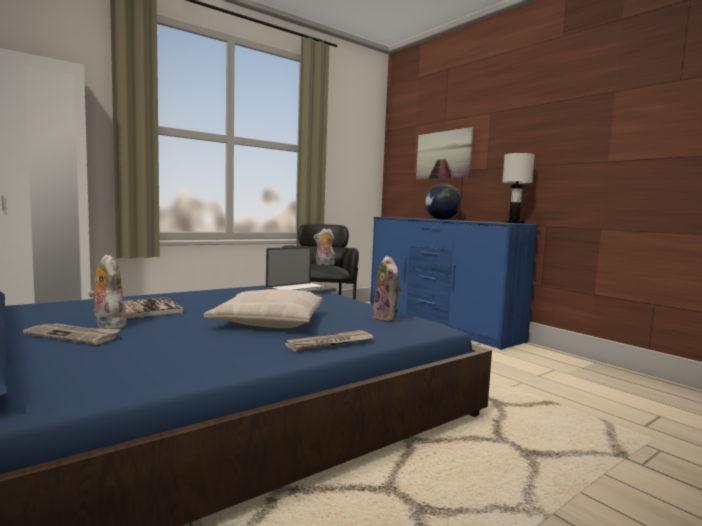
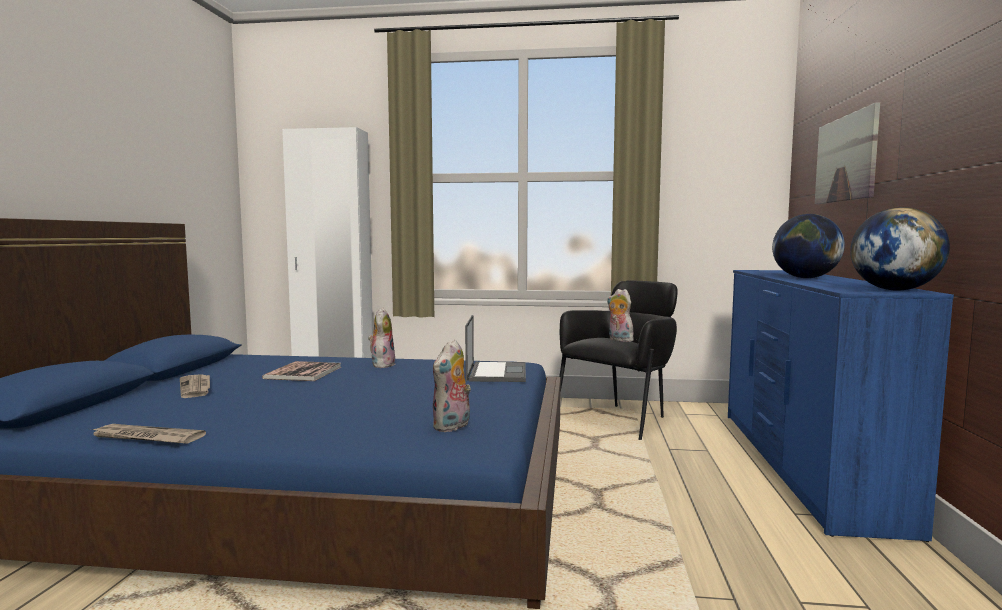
camera: 45 degrees right, 0 degrees up
plush toy [89,254,126,329] -> plush toy moved to [368,308,395,368]
beige pillow [204,289,323,328] -> none
laptop [266,247,336,294] -> laptop turned 90 degrees counterclockwise [465,315,526,382]
newspaper [285,330,374,351] -> newspaper moved to [91,424,206,444]
white table lamp [502,153,535,224] -> globe [850,207,950,290]

